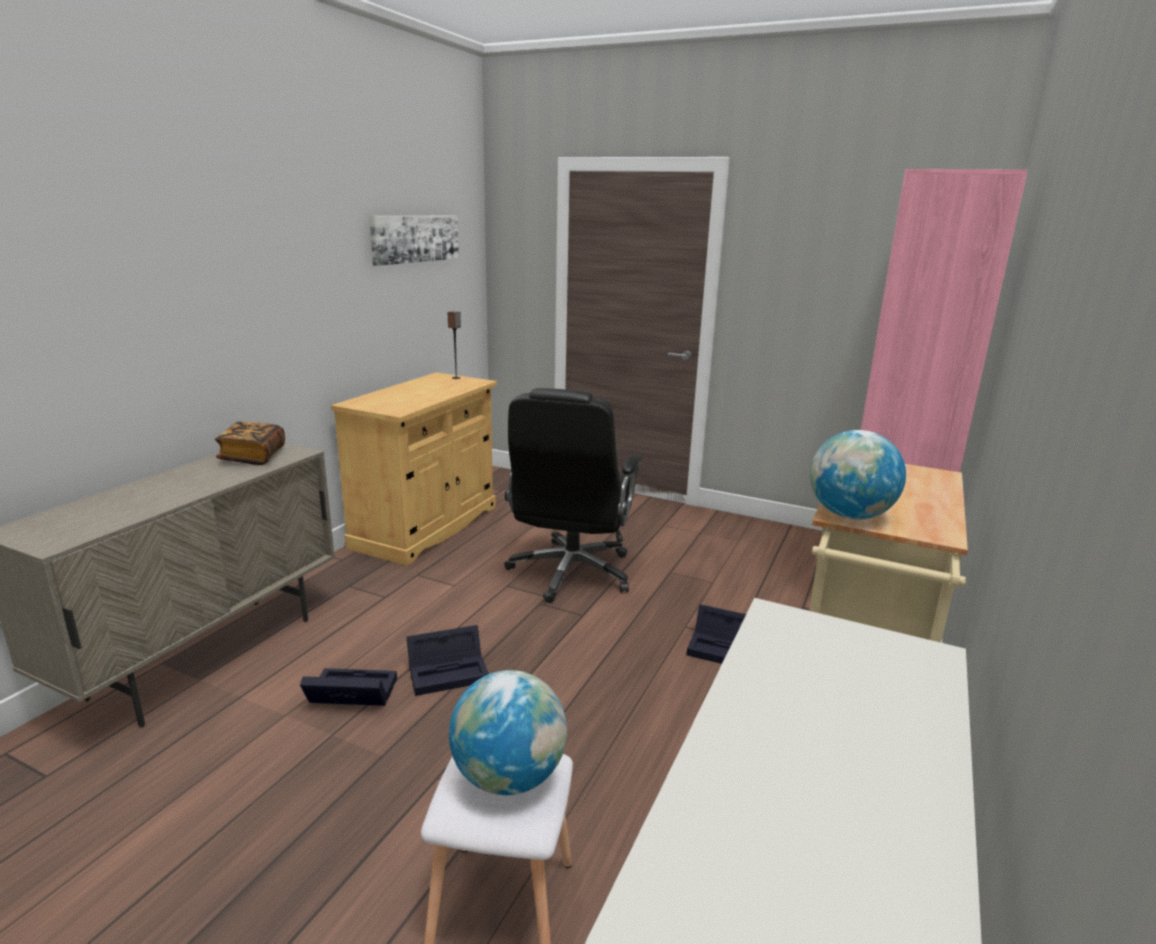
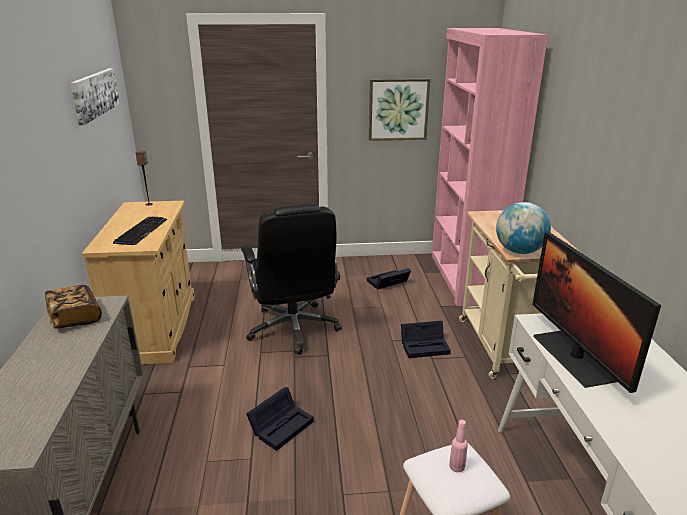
camera: 30 degrees left, 5 degrees up
black storage box [300,668,397,706] -> black storage box moved to [367,268,411,289]
globe [449,670,567,795] -> pink bottle [449,419,468,472]
none -> keyboard [113,216,167,245]
none -> picture [369,79,430,141]
none -> monitor [532,232,661,393]

